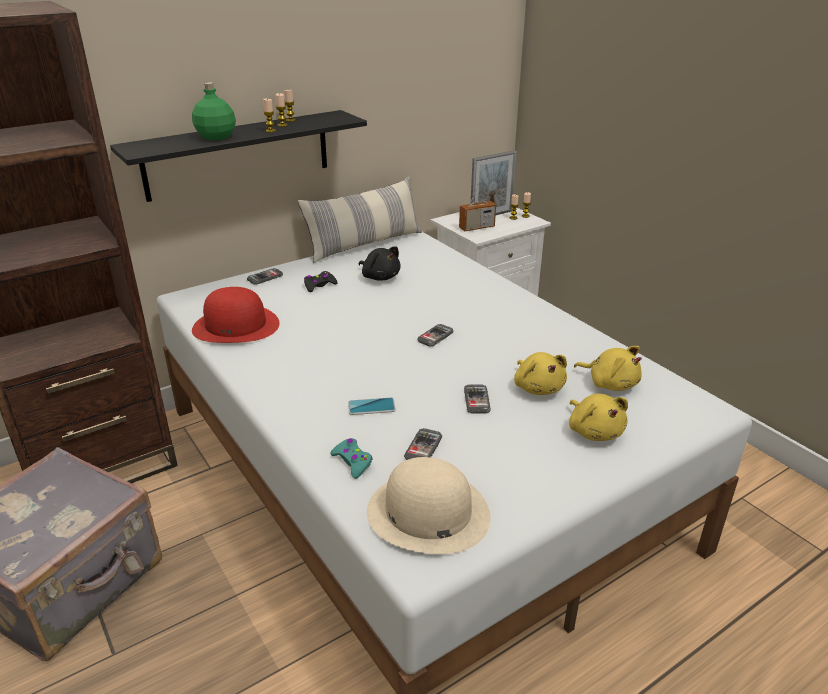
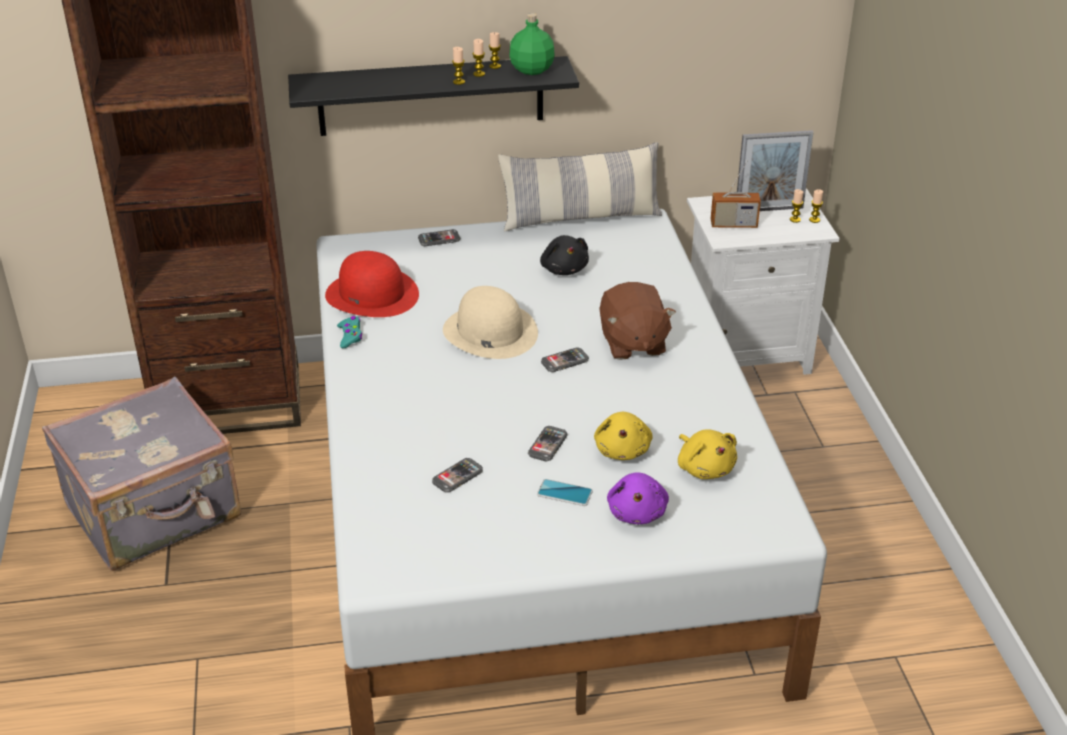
camera: 25 degrees right, 5 degrees up
green bottle [192,82,236,140] -> green bottle moved to [510,13,554,75]
black game controller [304,271,338,292] -> none
turquoise game controller [330,438,373,479] -> turquoise game controller moved to [337,316,362,348]
phone [348,398,396,415] -> phone moved to [537,479,593,506]
beige hat [367,457,490,554] -> beige hat moved to [443,286,538,359]
yellow plush toy [569,394,628,441] -> purple plush toy [607,472,669,524]
none -> brown plush toy [599,282,676,360]

